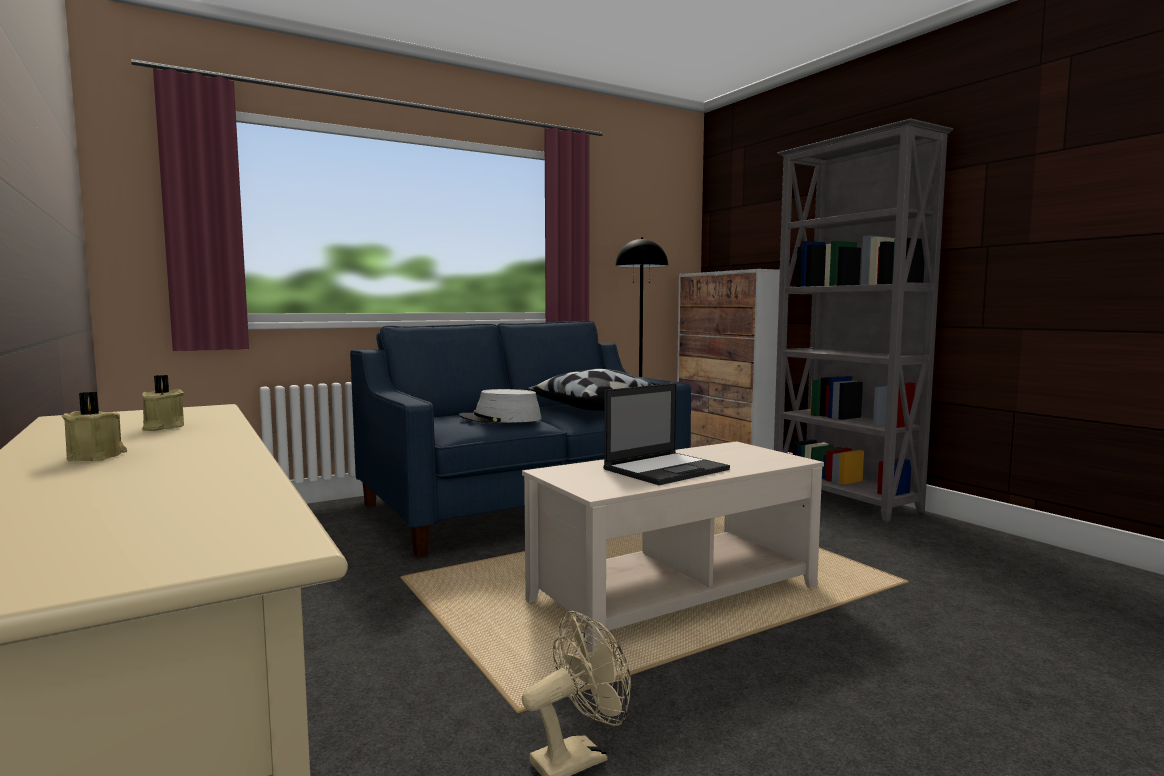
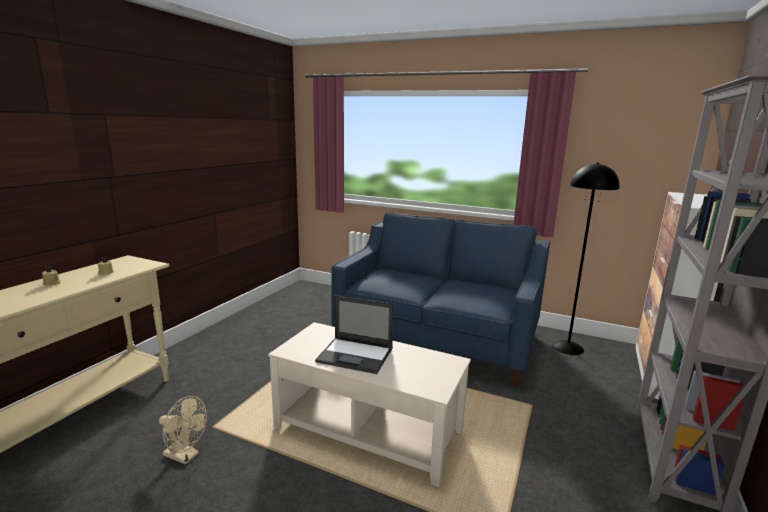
camera: 55 degrees right, 10 degrees up
grey hat [459,389,541,424] -> none
pillow [527,369,653,410] -> none

